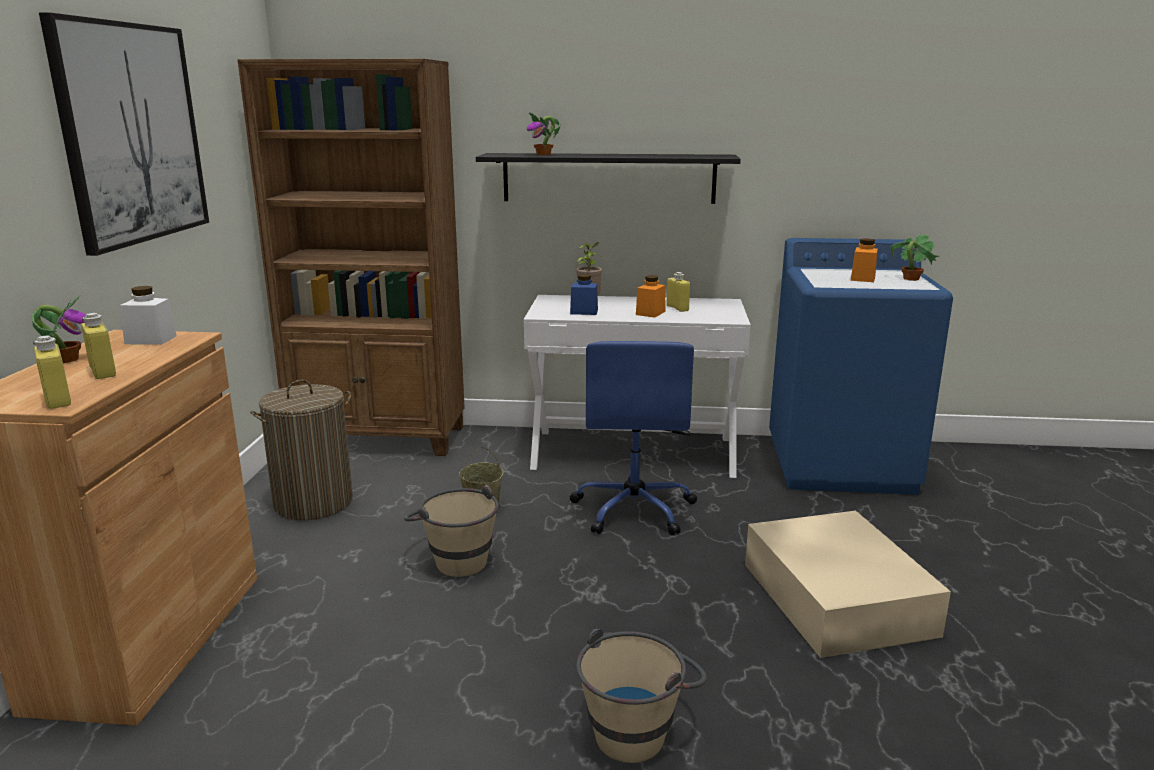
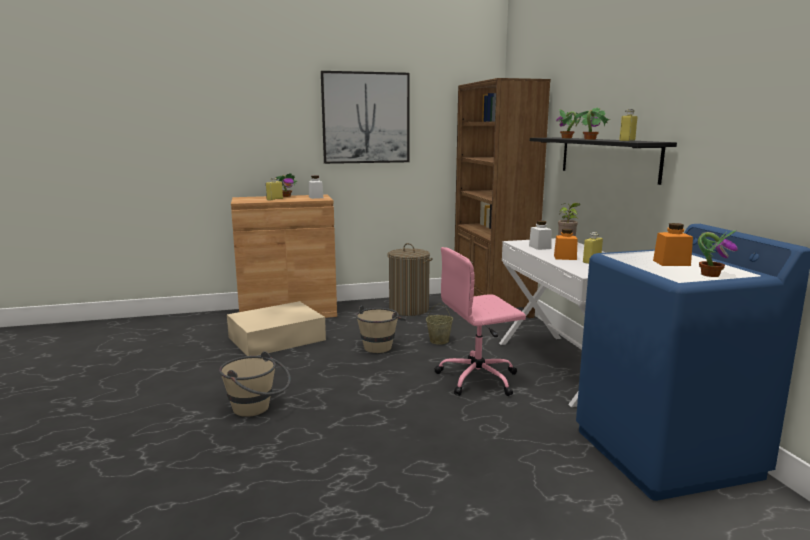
camera: 70 degrees right, 5 degrees down
yellow bottle [33,336,71,409] -> yellow bottle moved to [620,109,637,141]
blue jar [570,274,598,315] -> white jar [529,221,552,250]
blue office chair [570,341,697,535] -> pink office chair [435,247,526,396]
beige storage box [745,511,951,658] -> beige storage box moved to [227,301,326,356]
none -> potted plant [574,107,610,140]

